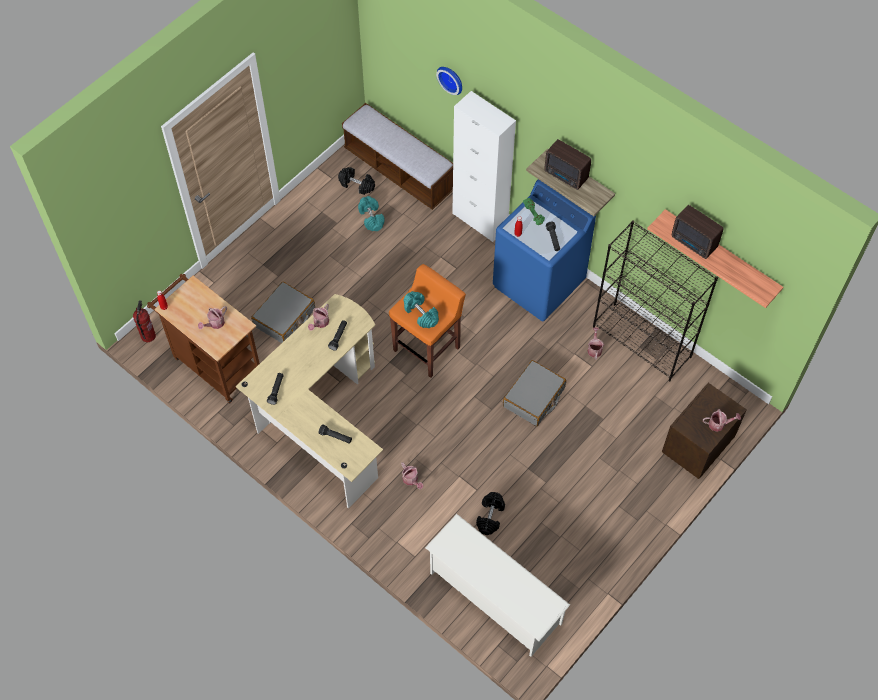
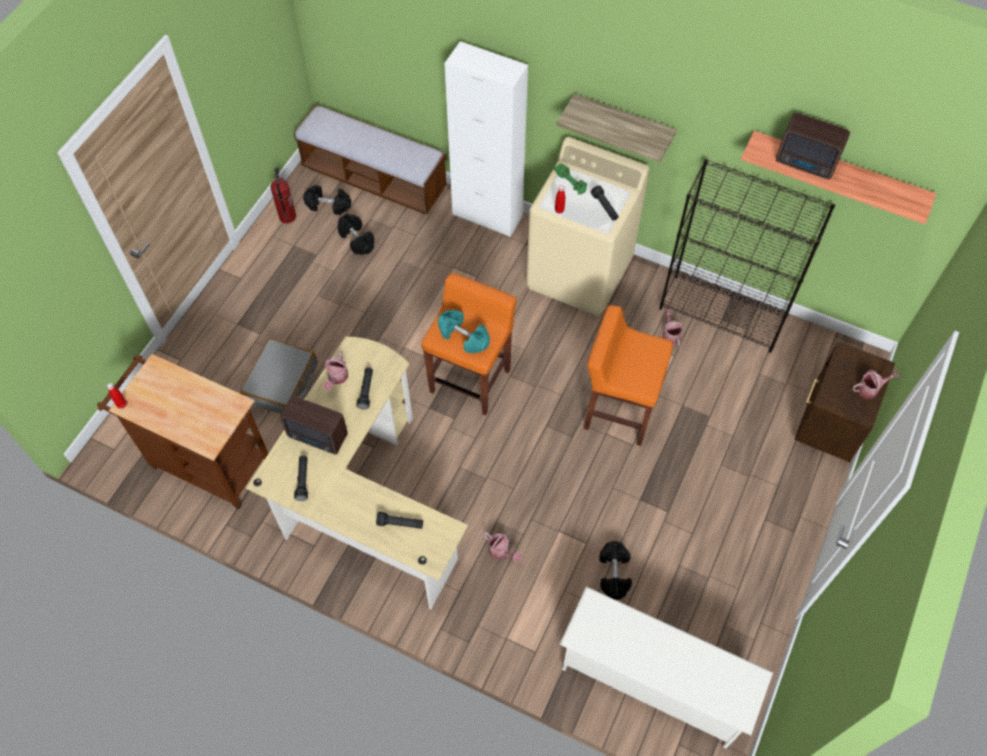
camera: 15 degrees left, 0 degrees up
fire extinguisher [133,300,156,342] -> fire extinguisher moved to [271,168,296,223]
watering can [198,306,227,329] -> none
turquoise dumbbell [358,196,385,231] -> black dumbbell [337,214,374,255]
wall clock [436,67,462,95] -> none
blue washing machine [493,179,596,321] -> beige washing machine [526,137,650,316]
grey suitcase [503,360,566,426] -> orange stool [584,305,673,446]
radio [545,139,591,190] -> radio moved to [280,396,348,455]

